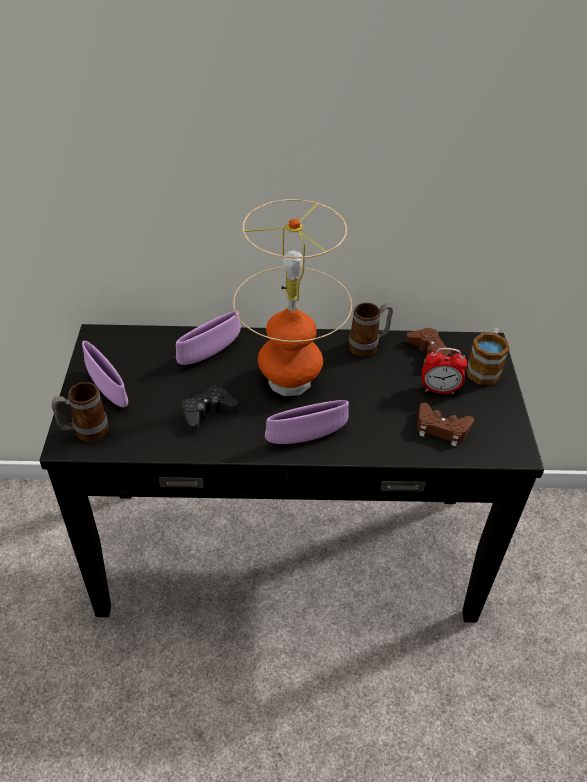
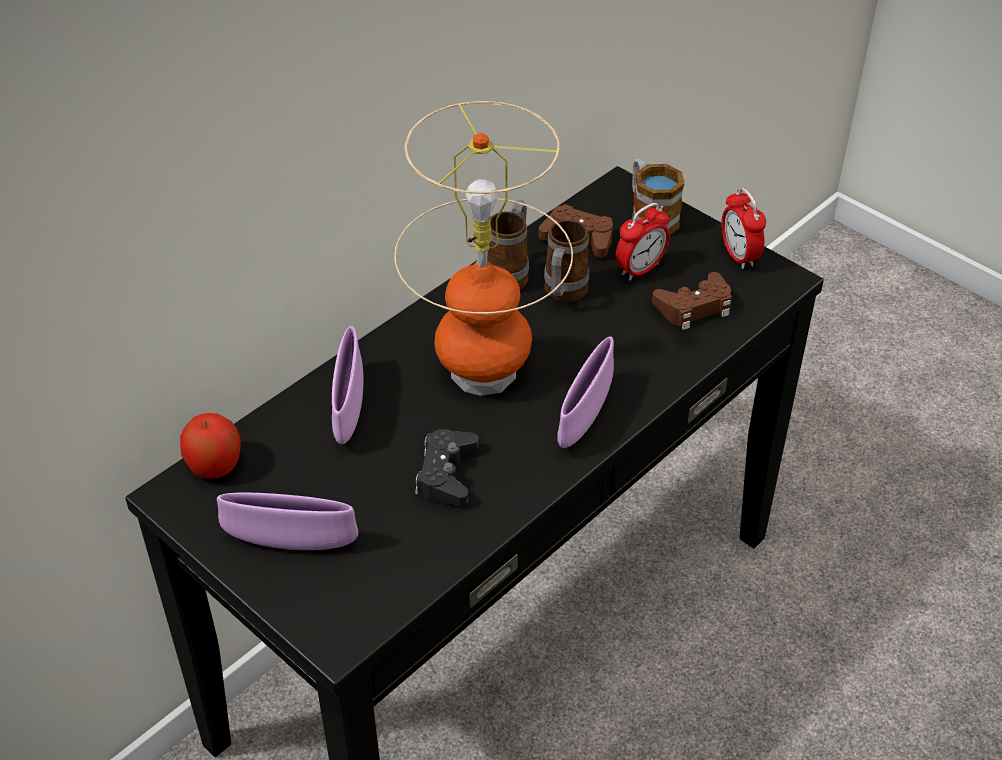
camera: 45 degrees left, 0 degrees up
mug [51,382,109,442] -> mug moved to [544,220,589,302]
none -> apple [180,413,241,479]
none -> alarm clock [721,188,766,269]

